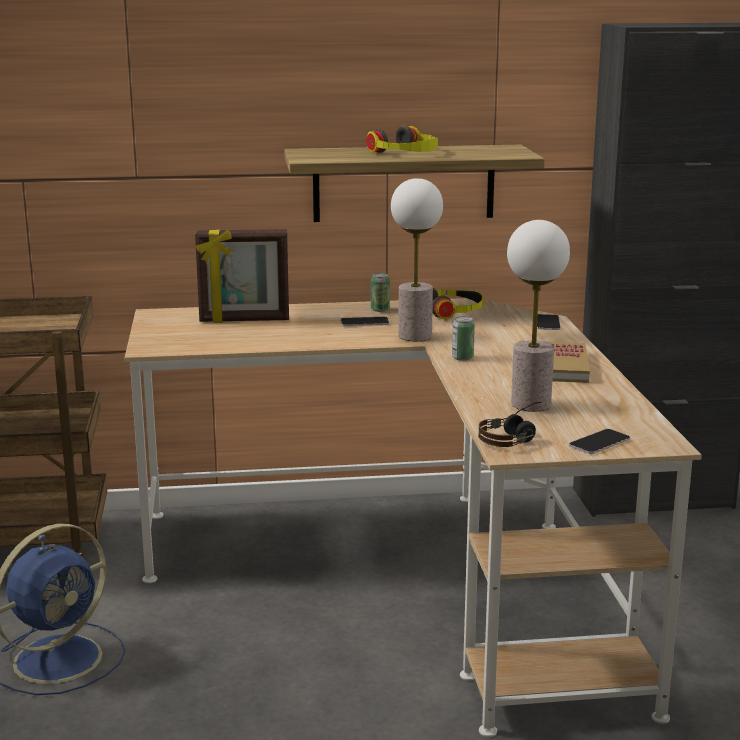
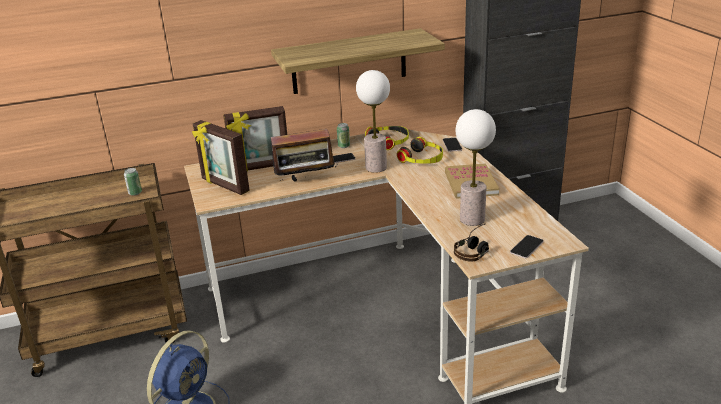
camera: 10 degrees left, 10 degrees up
headphones [366,126,438,153] -> headphones moved to [397,137,443,164]
can [452,316,475,361] -> can moved to [124,168,142,196]
none -> picture frame [192,120,250,195]
none -> radio [271,129,338,183]

